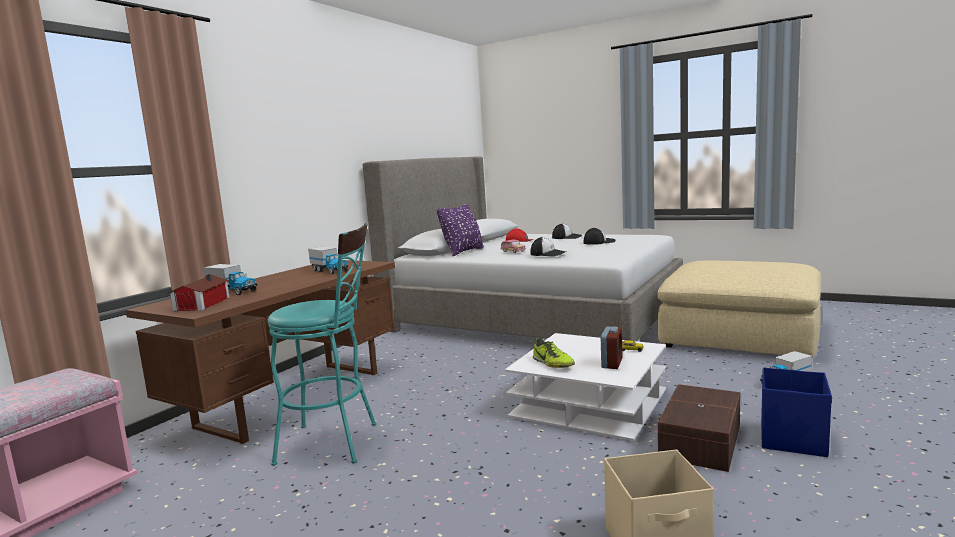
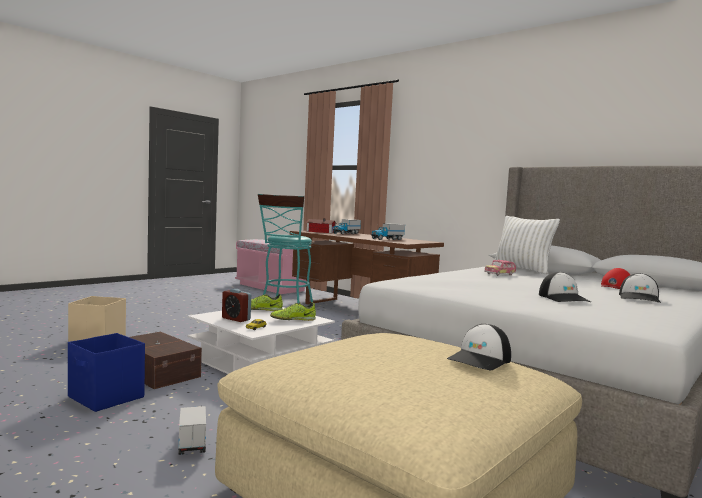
camera: 100 degrees right, 5 degrees down
purple pillow [436,204,484,256] -> white pillow [495,216,560,274]
cap [531,237,566,256] -> cap moved to [447,324,511,371]
none -> shoe [270,302,316,321]

